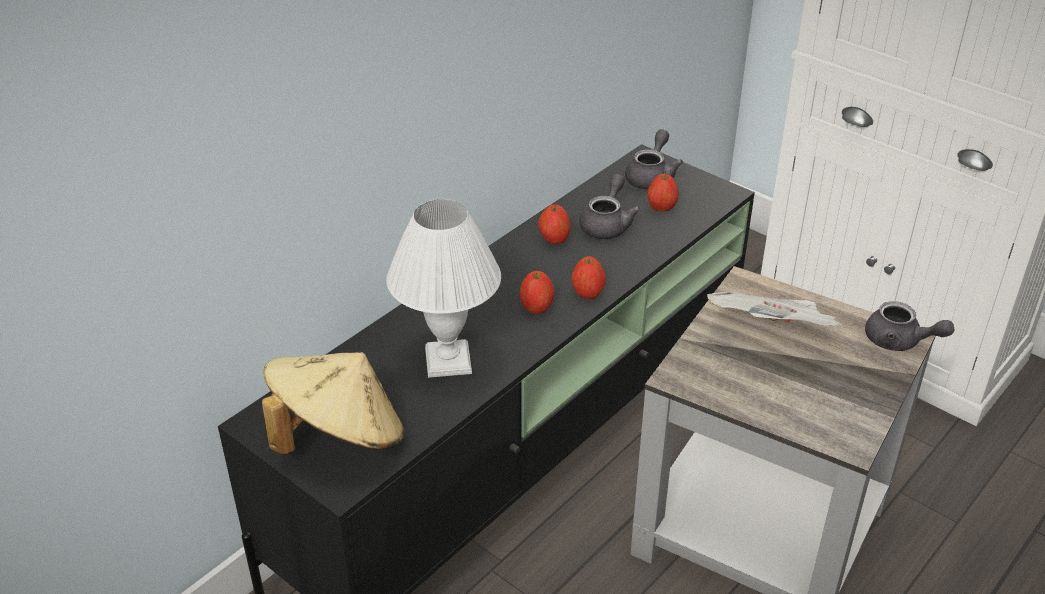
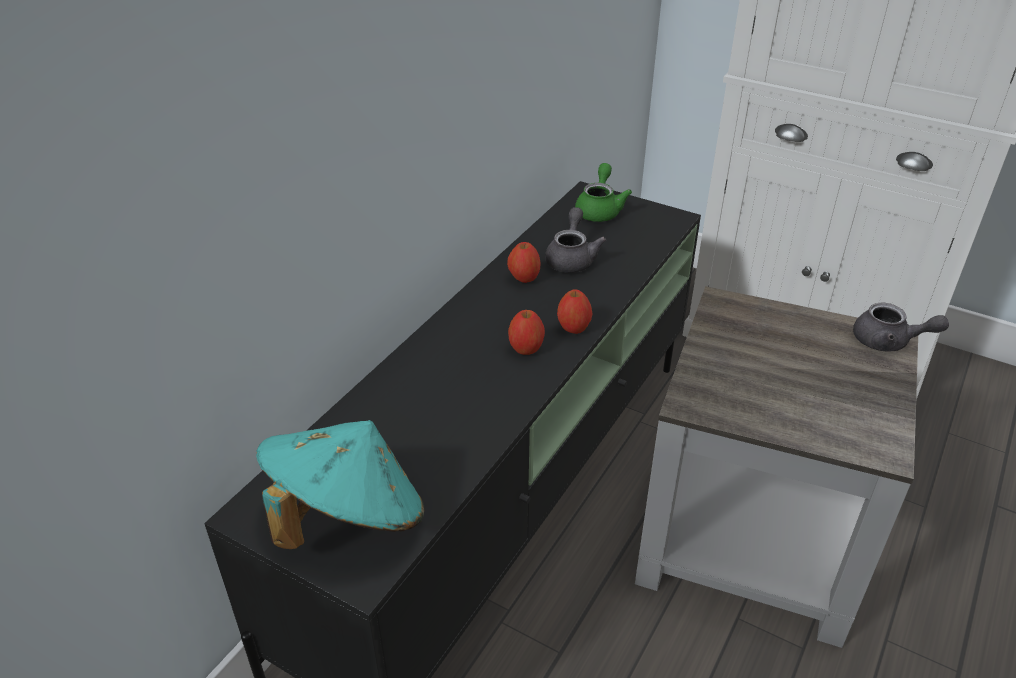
camera: 10 degrees left, 0 degrees up
beige hat [262,352,405,454] -> turquoise hat [256,420,424,549]
white table lamp [386,199,501,378] -> none
grey teapot [625,129,683,190] -> green teapot [575,163,632,222]
apple [647,174,679,211] -> none
newspaper [707,291,843,326] -> none

